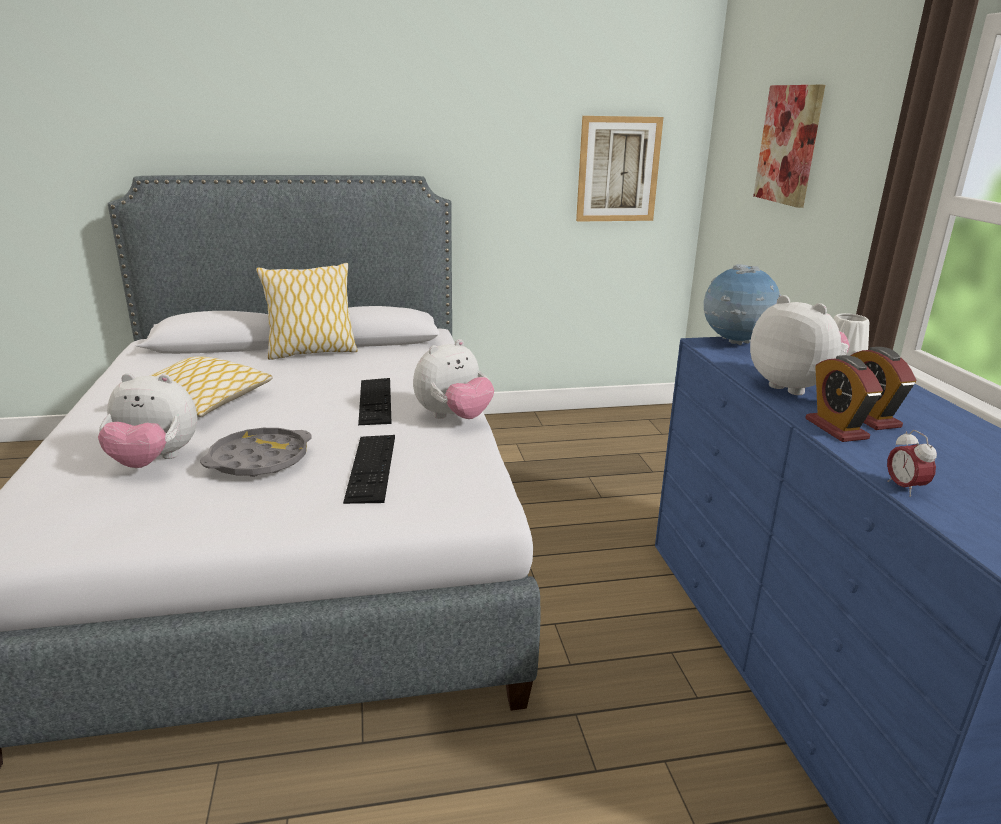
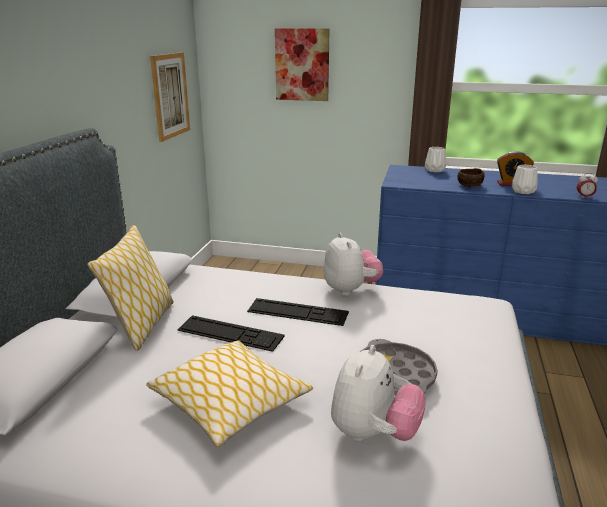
camera: 65 degrees left, 0 degrees up
keyboard [343,435,395,504] -> keyboard moved to [177,315,284,352]
globe [704,264,781,345] -> none
plush toy [750,295,850,395] -> brown bowl [458,168,485,187]
alarm clock [805,355,883,442] -> white vase [512,165,538,194]

